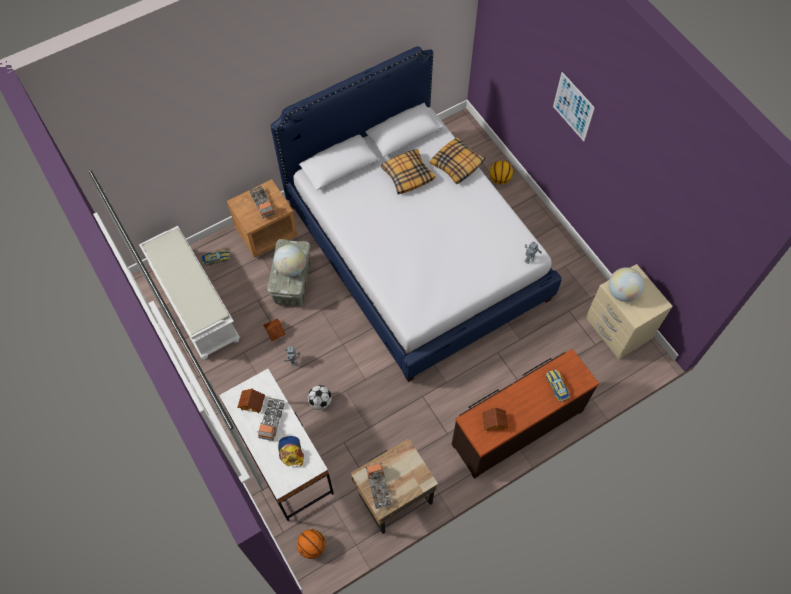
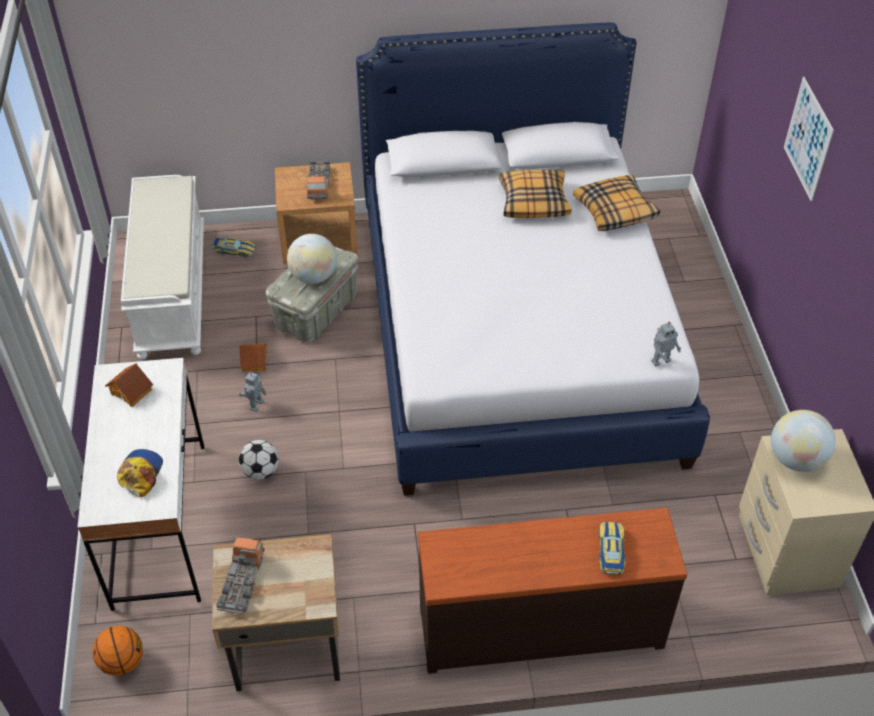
camera: 25 degrees right, 15 degrees down
toy truck [257,398,284,441] -> none
toy house [482,407,508,431] -> none
basketball [490,161,513,184] -> none

